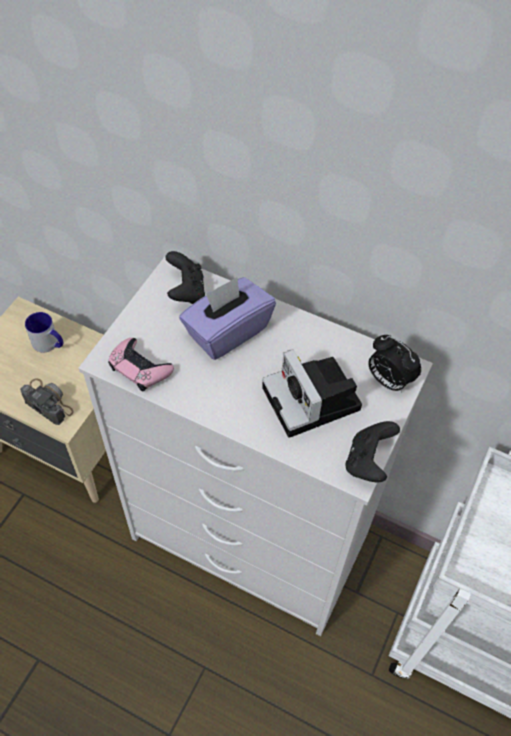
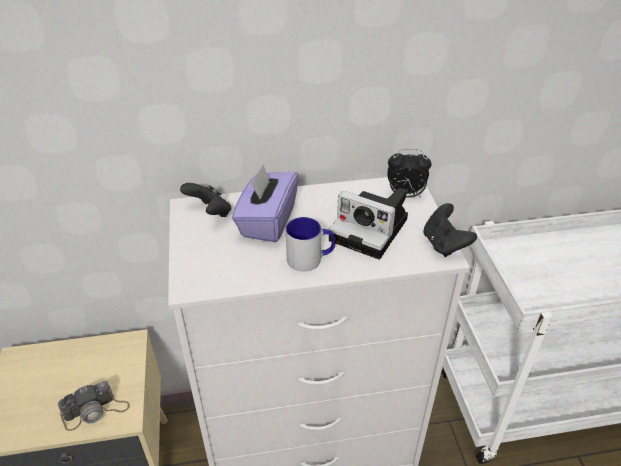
camera: 35 degrees left, 15 degrees down
camera [20,378,73,425] -> camera turned 150 degrees clockwise [58,381,130,431]
mug [25,312,63,352] -> mug moved to [286,217,335,272]
pink game controller [108,338,174,391] -> none

